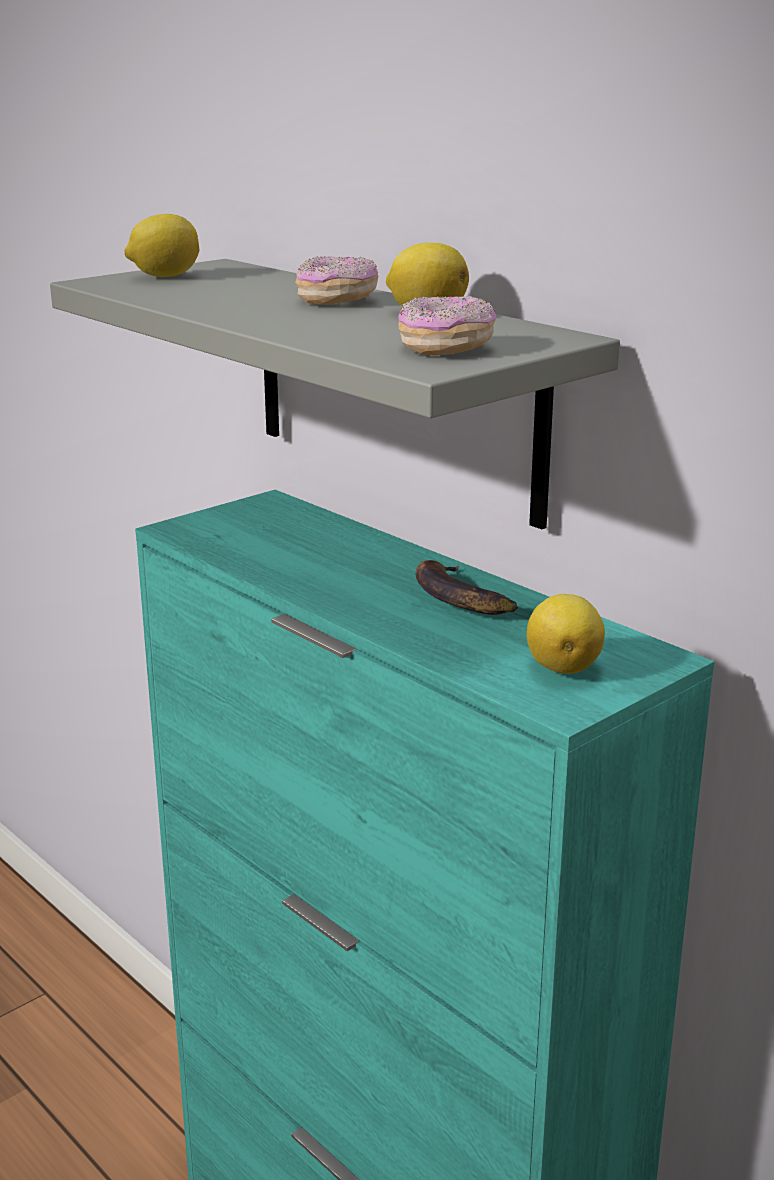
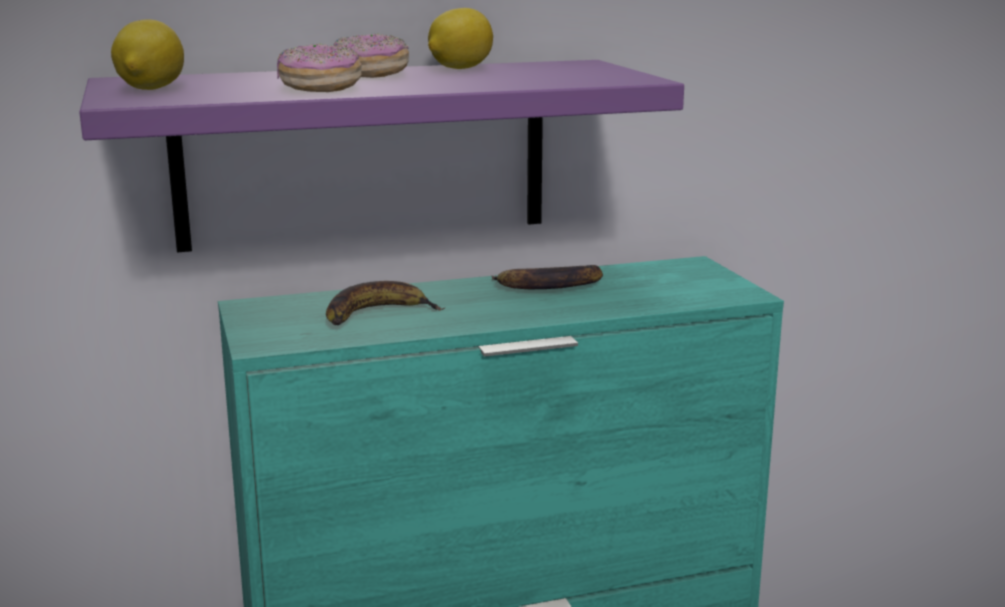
camera: 65 degrees left, 5 degrees down
grey shelf [50,259,620,529] -> purple shelf [79,60,684,252]
donut [398,295,496,355] -> donut moved to [277,43,362,92]
lemon [526,594,605,674] -> none
none -> banana [326,281,445,325]

